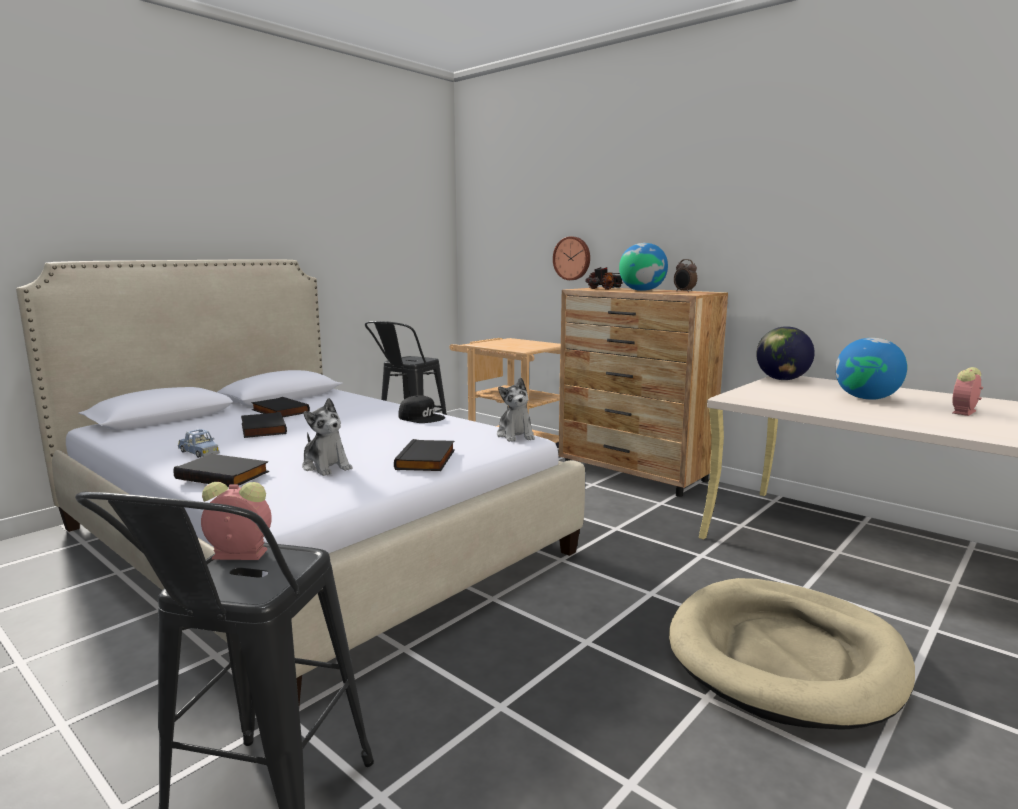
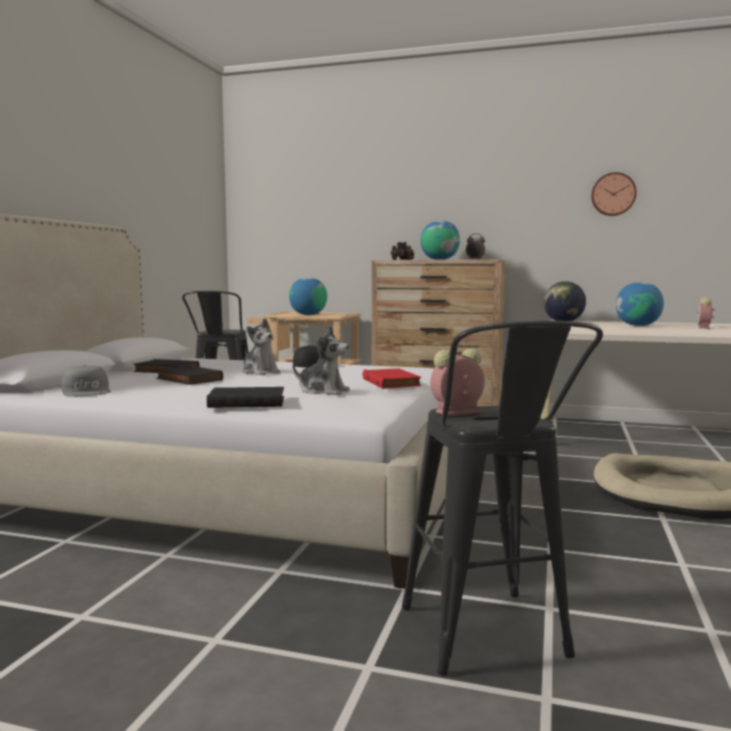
camera: 25 degrees left, 5 degrees down
blue toy car [178,429,220,458] -> none
black book [394,439,455,471] -> red book [363,368,422,389]
plush toy [497,378,535,442] -> plush toy moved to [243,318,281,375]
wall clock [553,237,590,280] -> wall clock moved to [591,172,637,216]
none -> grey cap [62,365,111,396]
none -> globe [289,277,327,315]

